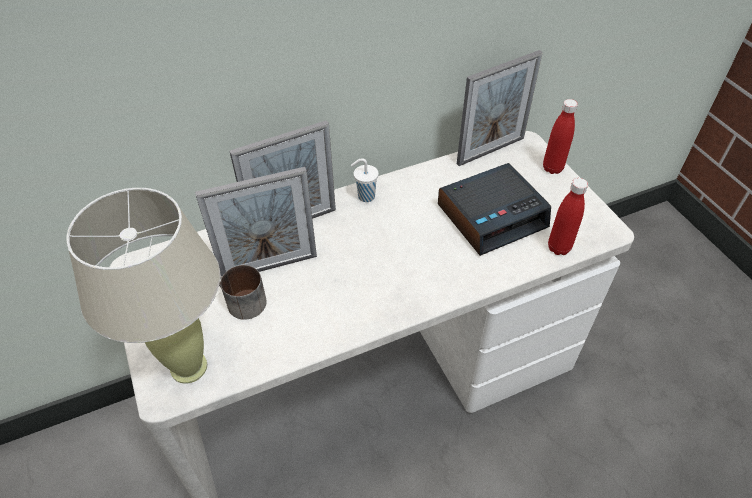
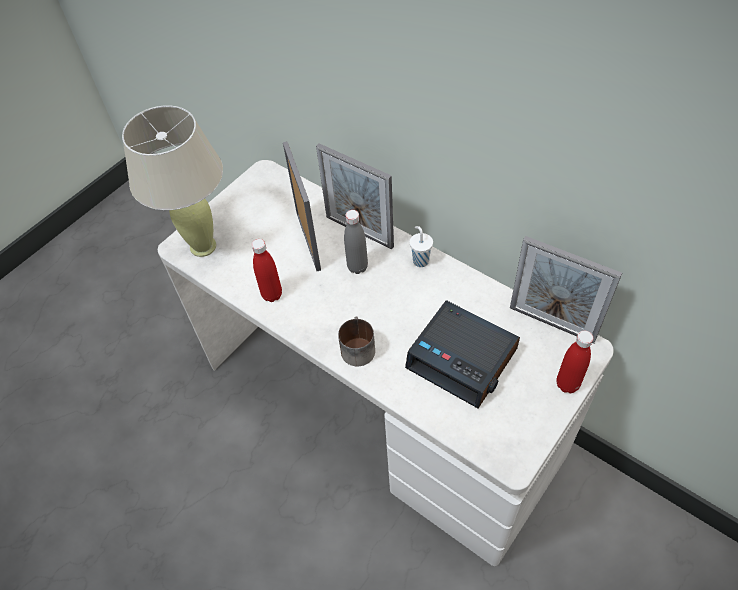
camera: 65 degrees right, 5 degrees up
picture frame [195,167,317,276] -> picture frame turned 150 degrees counterclockwise [283,142,321,271]
mug [219,265,267,320] -> mug moved to [338,316,375,366]
red bottle [548,178,588,255] -> red bottle moved to [251,239,282,302]
none -> grey bottle [344,210,368,274]

